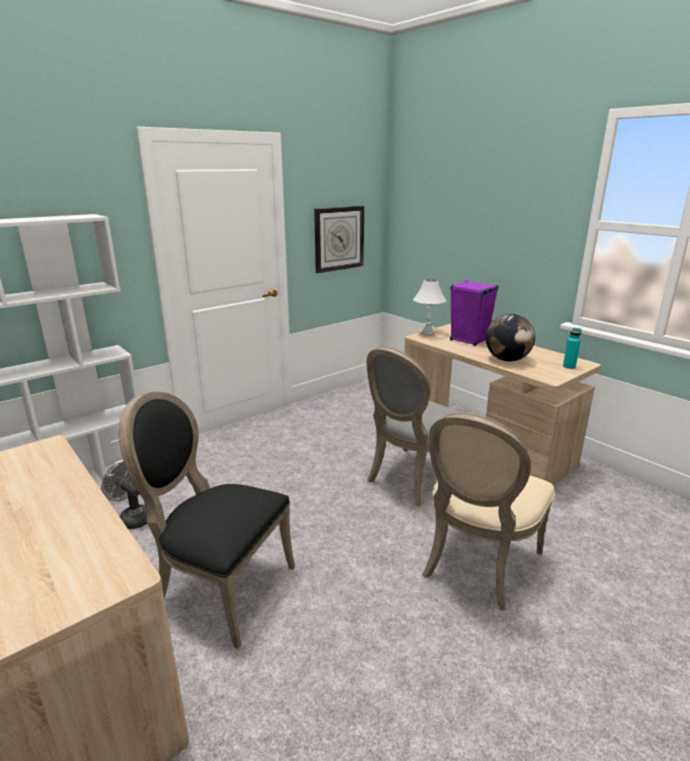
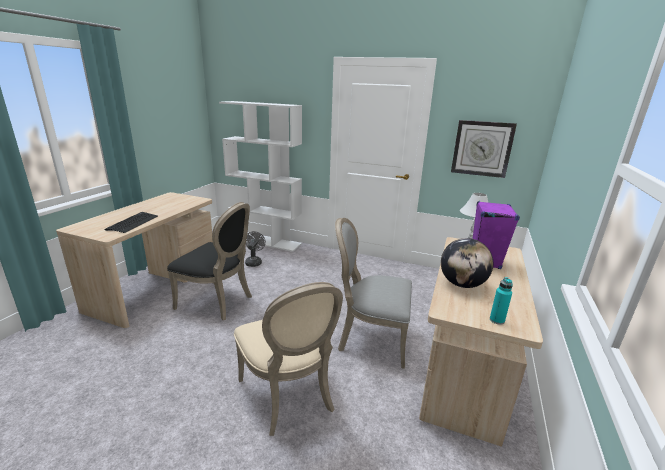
camera: 60 degrees right, 0 degrees up
black chair [119,391,295,649] -> black chair turned 120 degrees clockwise [167,202,252,320]
beige chair [422,412,555,610] -> beige chair turned 120 degrees counterclockwise [234,282,343,436]
none -> keyboard [105,212,158,233]

